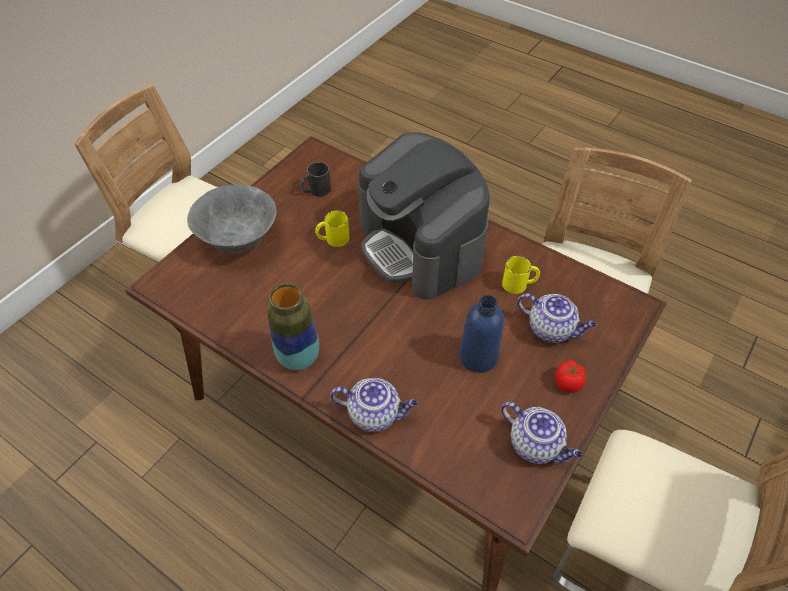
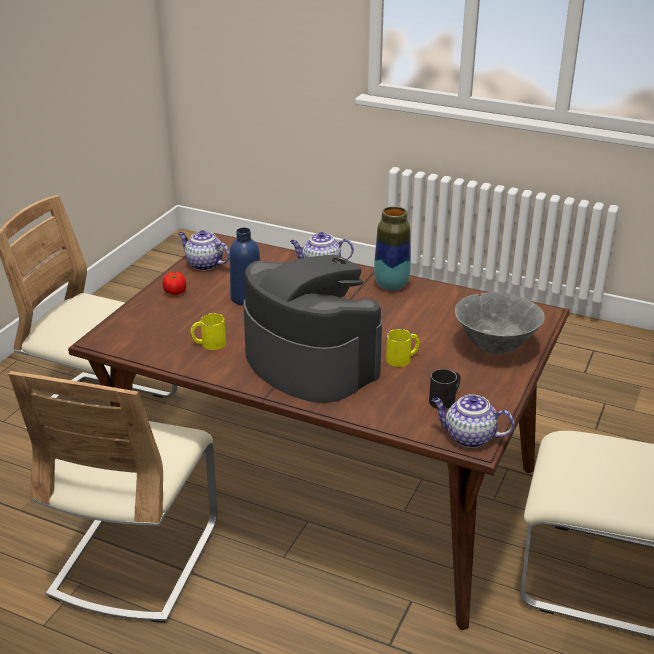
camera: 170 degrees right, 20 degrees down
teapot [517,293,596,343] -> teapot moved to [432,394,515,448]

